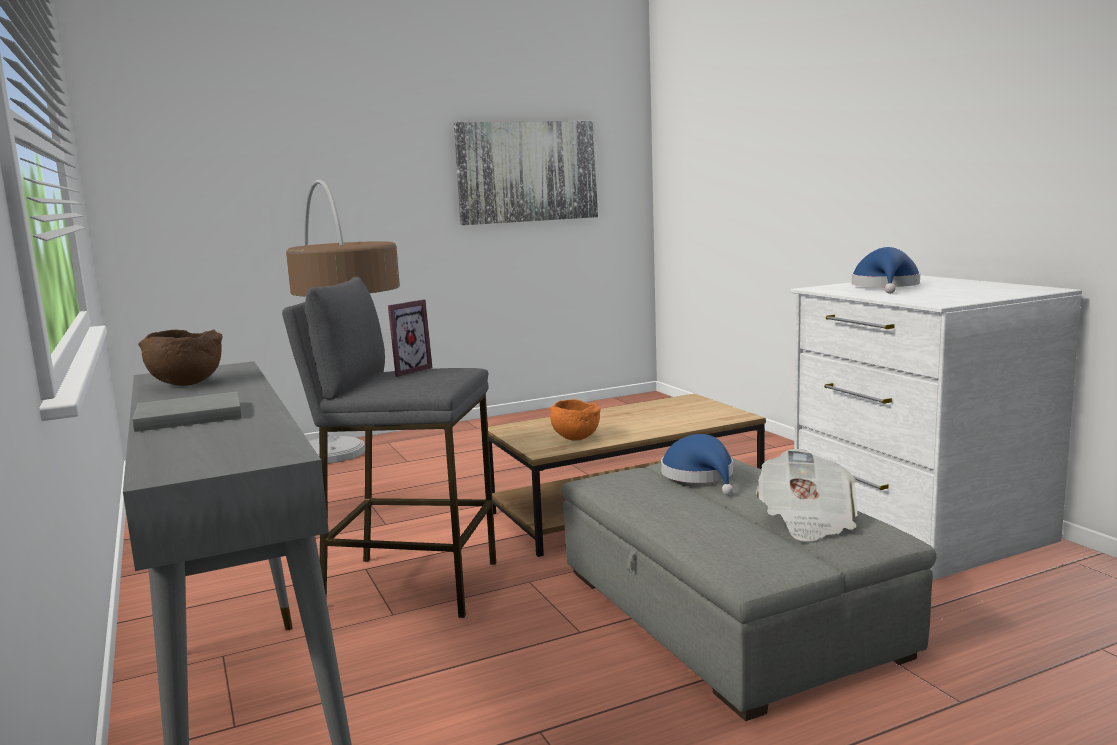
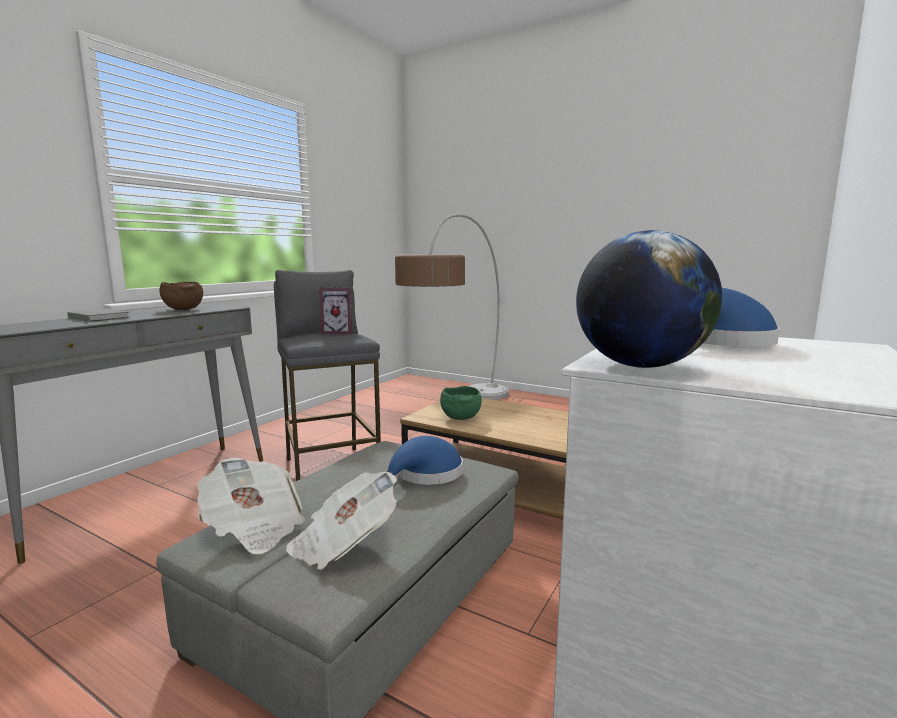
camera: 55 degrees right, 0 degrees up
picture [454,121,598,225] -> none
orange bowl [550,399,601,441] -> green bowl [440,386,482,420]
none -> newspaper [197,457,305,554]
none -> globe [576,230,722,368]

